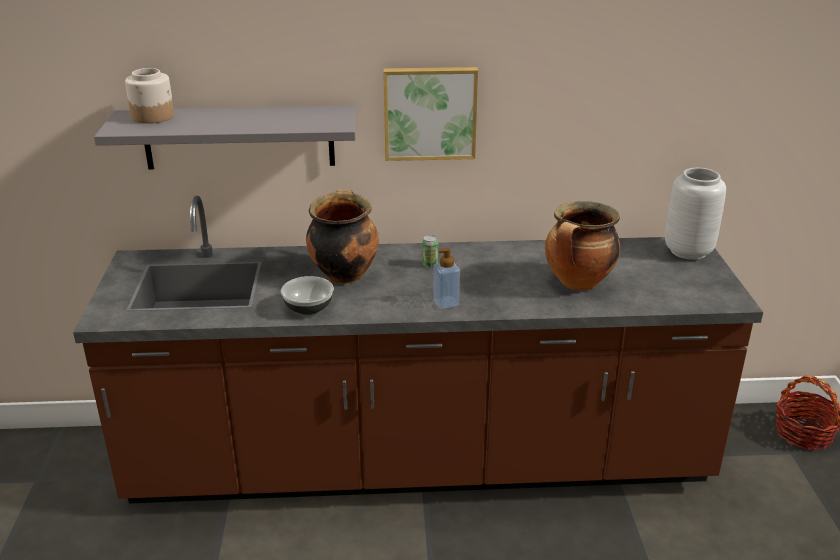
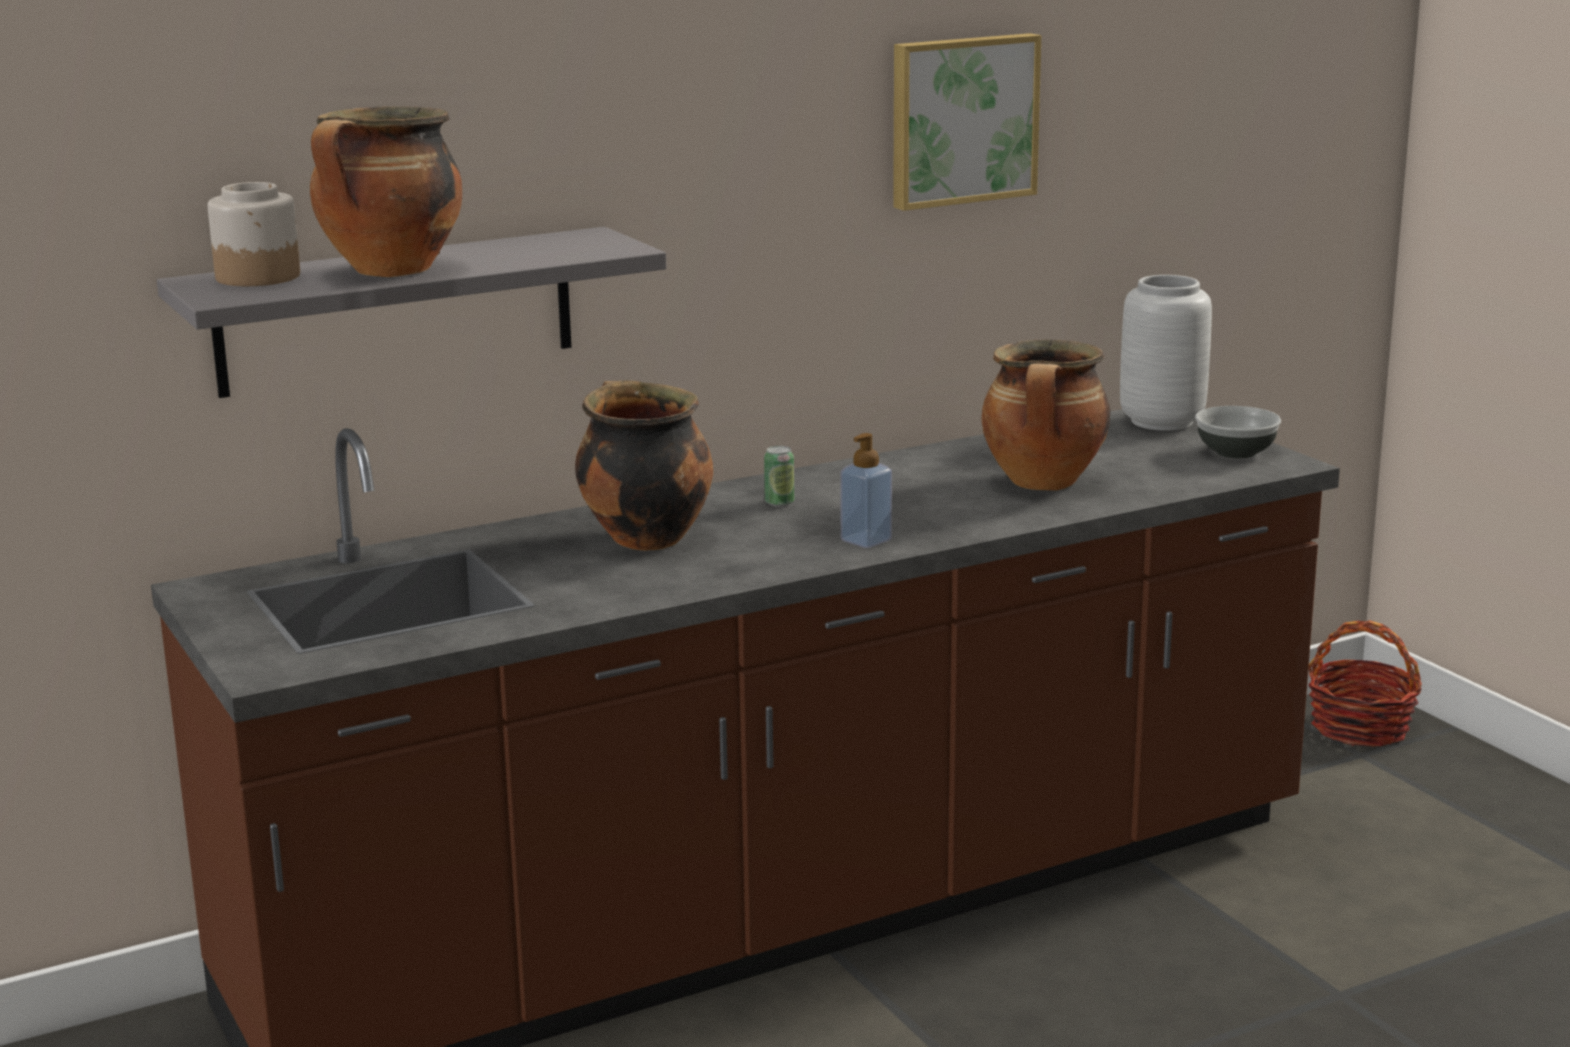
camera: 25 degrees left, 10 degrees down
bowl [281,276,334,315] -> bowl moved to [1195,406,1281,458]
picture [383,67,478,161] -> picture moved to [893,33,1041,211]
none -> cooking pot [310,106,462,277]

